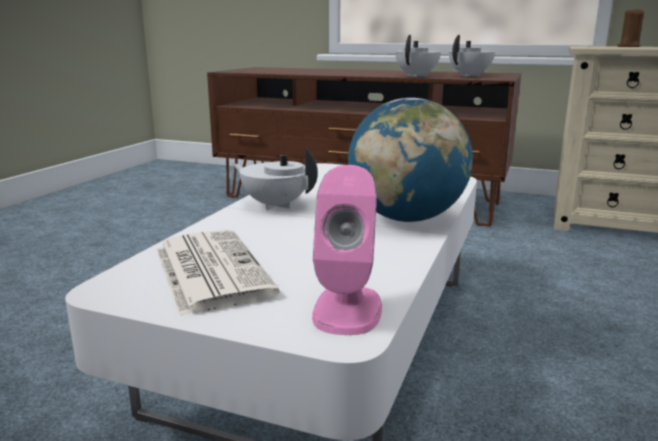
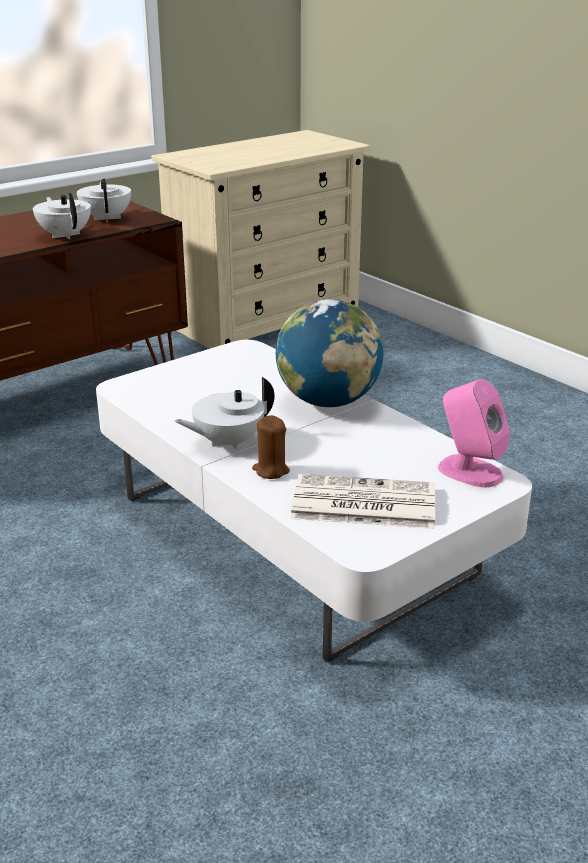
camera: 60 degrees left, 10 degrees up
brown candle [617,7,644,47] -> brown candle moved to [252,415,290,479]

